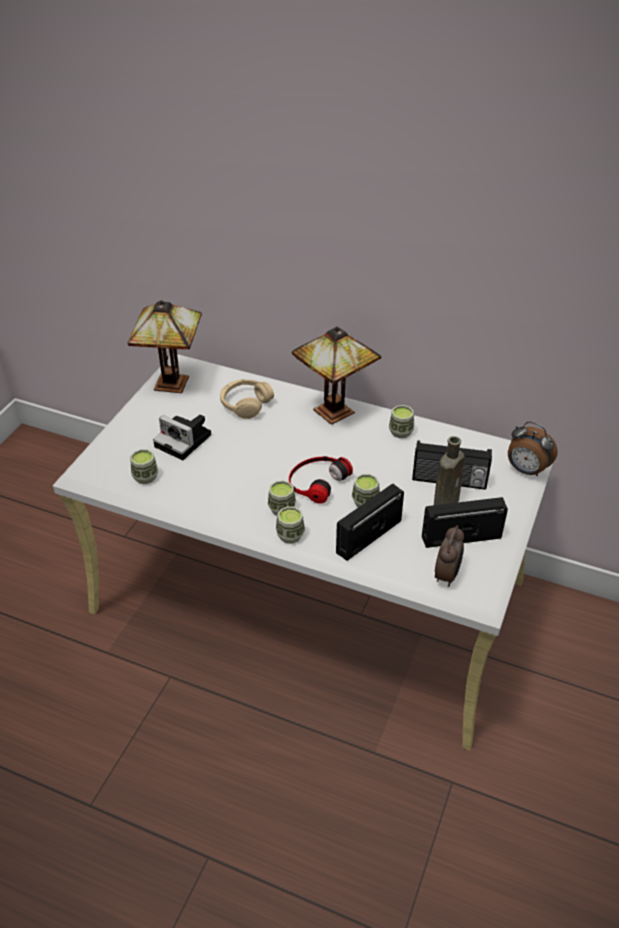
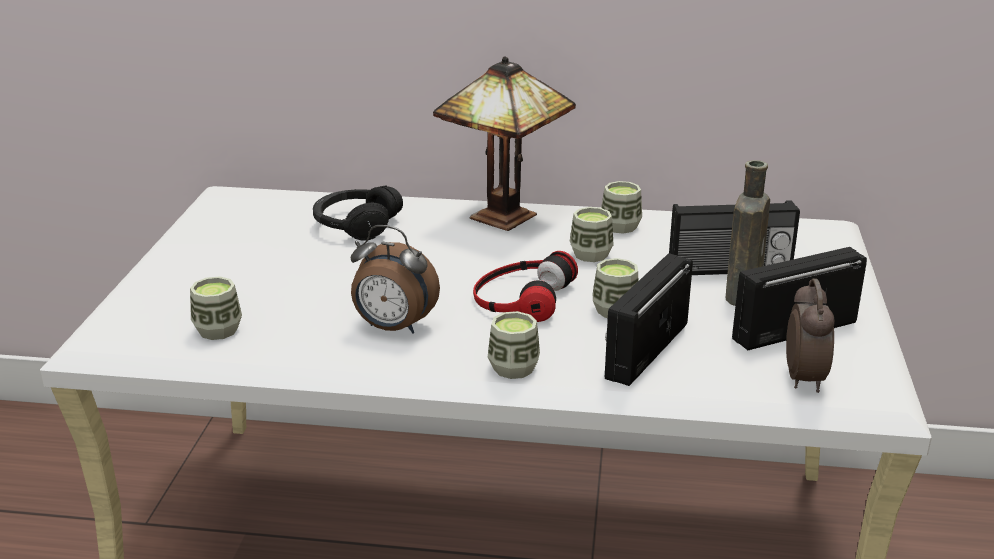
camera: 15 degrees left, 15 degrees down
table lamp [128,300,202,393] -> none
camera [153,415,211,460] -> none
beige headphones [220,379,274,419] -> black headphones [313,185,403,240]
cup [268,480,296,516] -> cup moved to [570,207,614,262]
alarm clock [508,422,558,476] -> alarm clock moved to [350,225,440,334]

